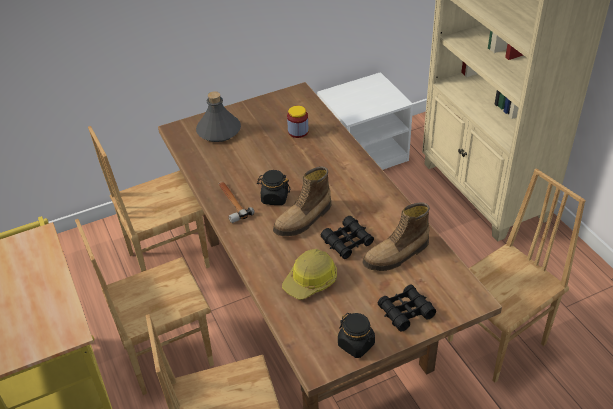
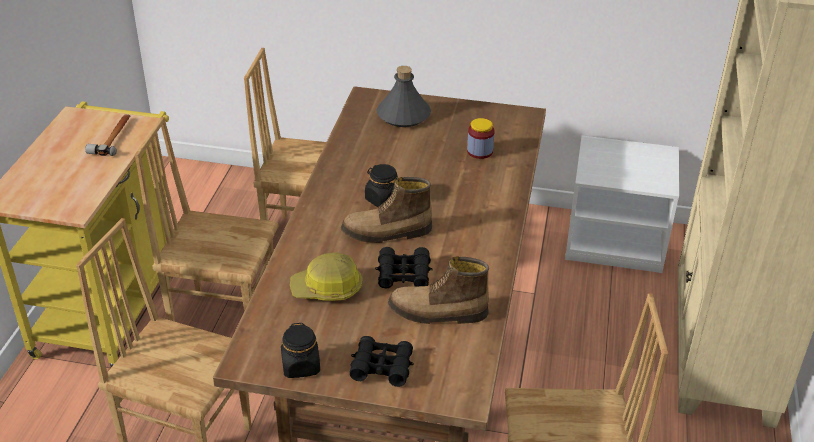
camera: 35 degrees right, 5 degrees down
hammer [218,181,254,223] -> hammer moved to [85,114,130,156]

